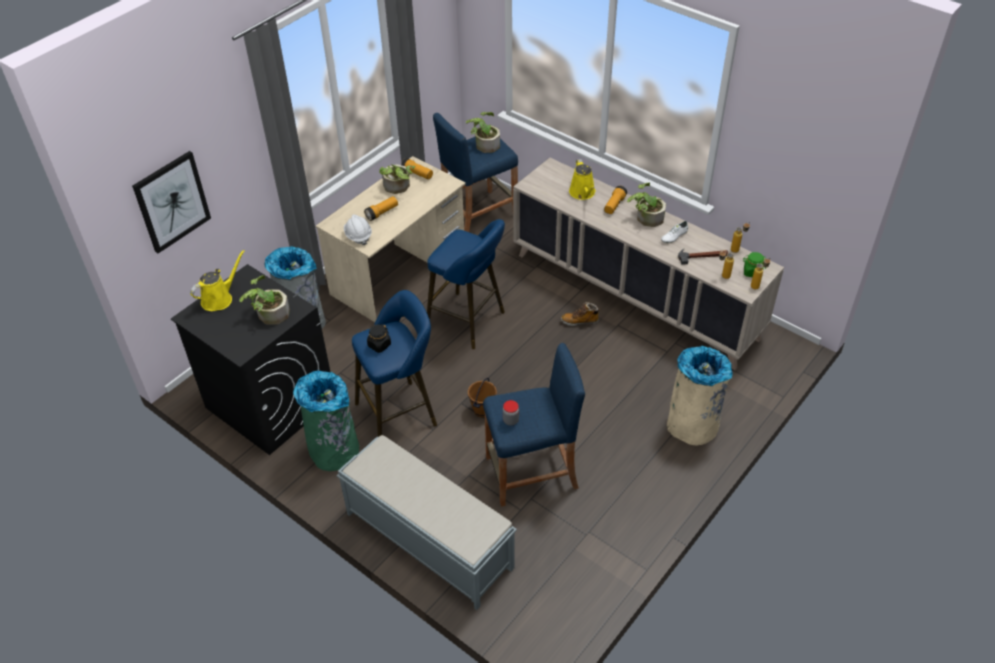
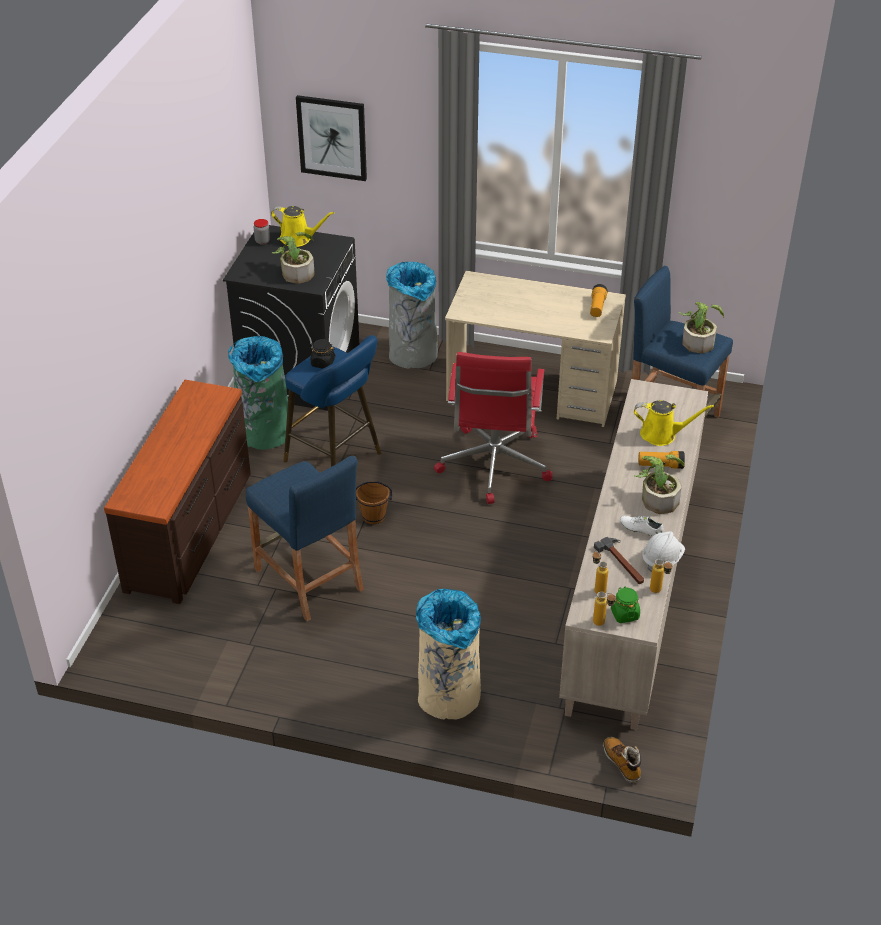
camera: 65 degrees right, 5 degrees down
grey bench [337,435,517,610] -> brown dresser [104,380,251,604]
white hard hat [344,214,372,245] -> white hard hat moved to [642,531,685,572]
flashlight [364,196,398,221] -> none
potted plant [379,164,415,194] -> none
blue stool [427,219,505,349] -> red office chair [434,352,553,504]
jar [503,400,519,426] -> jar moved to [254,219,270,245]
boot [561,302,600,326] -> boot moved to [603,737,641,783]
yellow watering can [569,159,596,200] -> yellow watering can turned 135 degrees counterclockwise [634,400,714,446]

